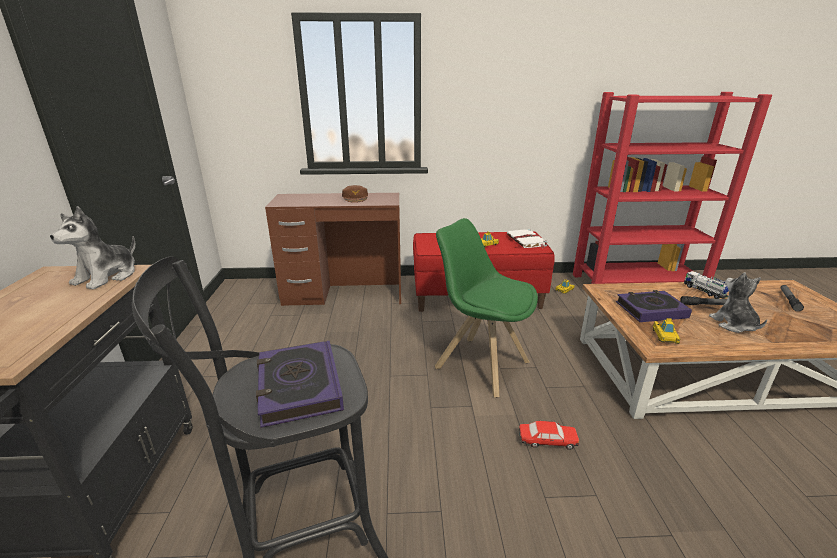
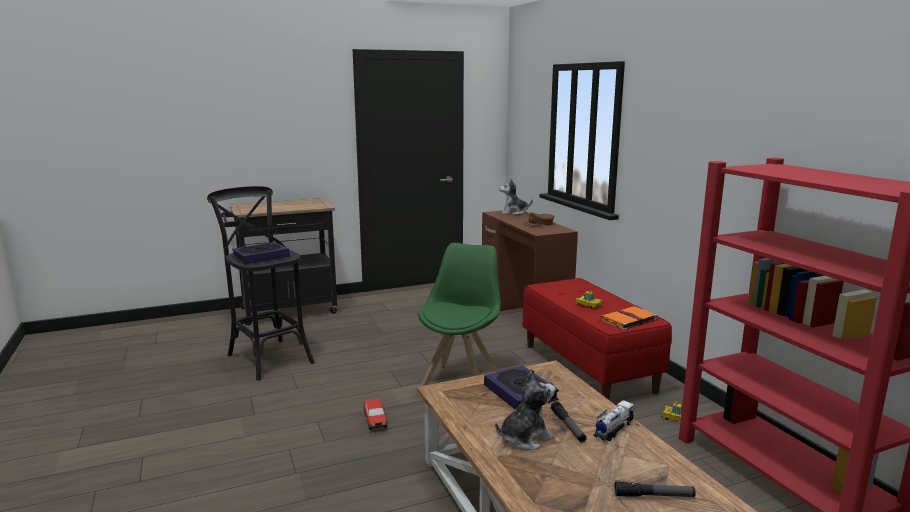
camera: 70 degrees right, 10 degrees down
plush toy [50,206,135,290] -> plush toy moved to [499,178,533,215]
white book [507,229,548,248] -> orange book [600,306,658,330]
toy car [652,318,681,344] -> none

